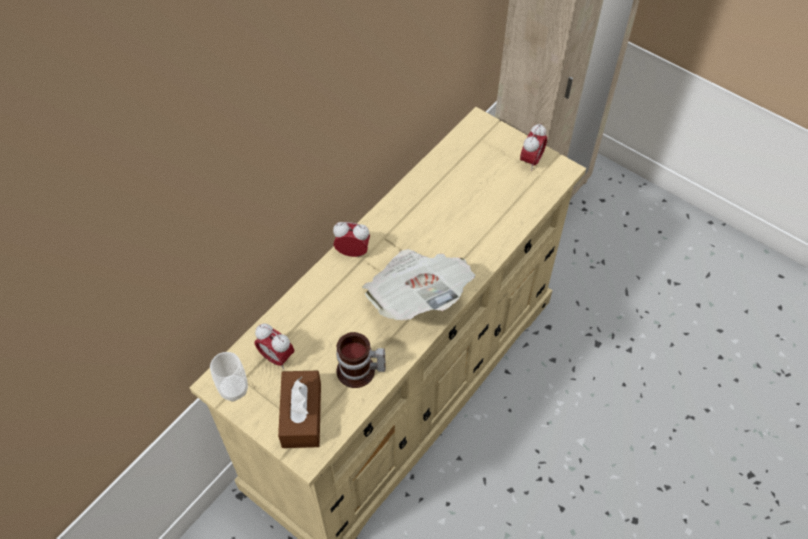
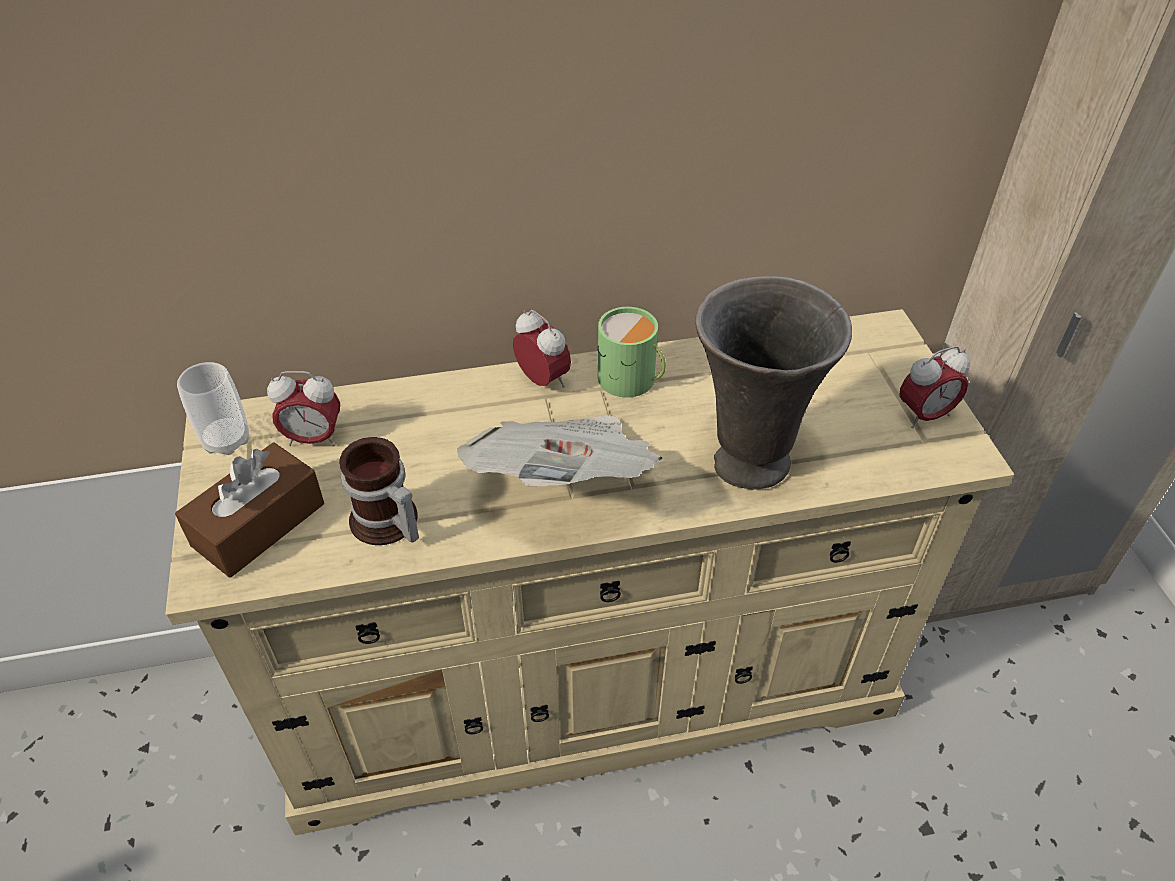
camera: 40 degrees right, 10 degrees down
alarm clock [255,323,294,369] -> alarm clock turned 75 degrees counterclockwise [267,371,340,446]
none -> green mug [597,307,666,397]
none -> grey vase [695,276,852,490]

